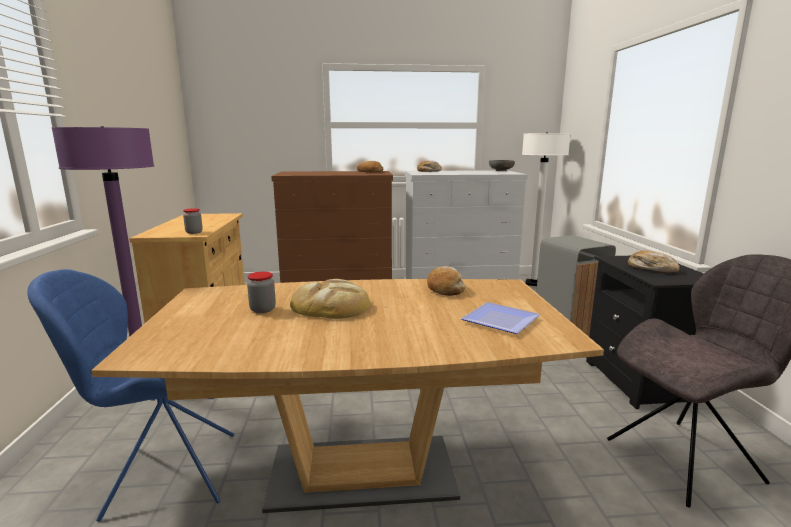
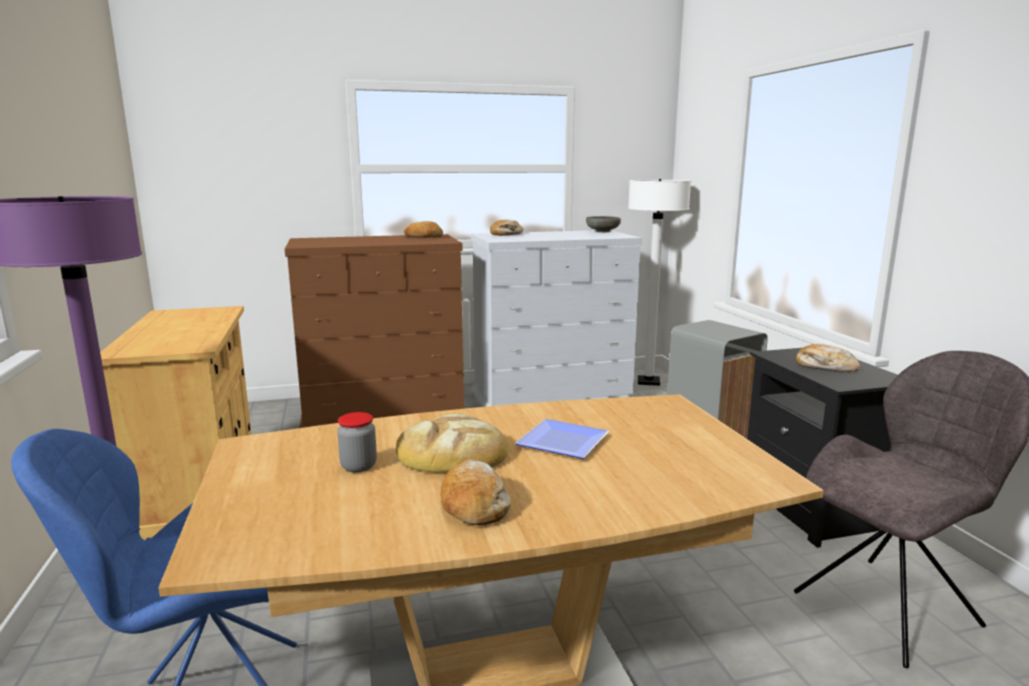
camera: 10 degrees left, 0 degrees up
jar [183,208,203,234] -> none
bread [427,266,465,296] -> bread moved to [441,460,511,526]
plate [461,302,540,334] -> plate moved to [515,419,609,459]

